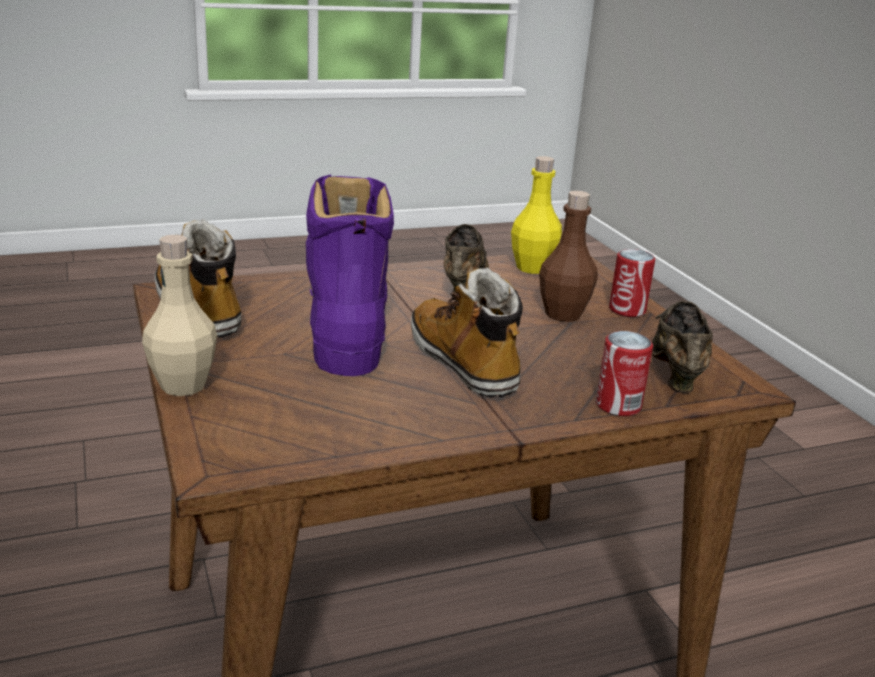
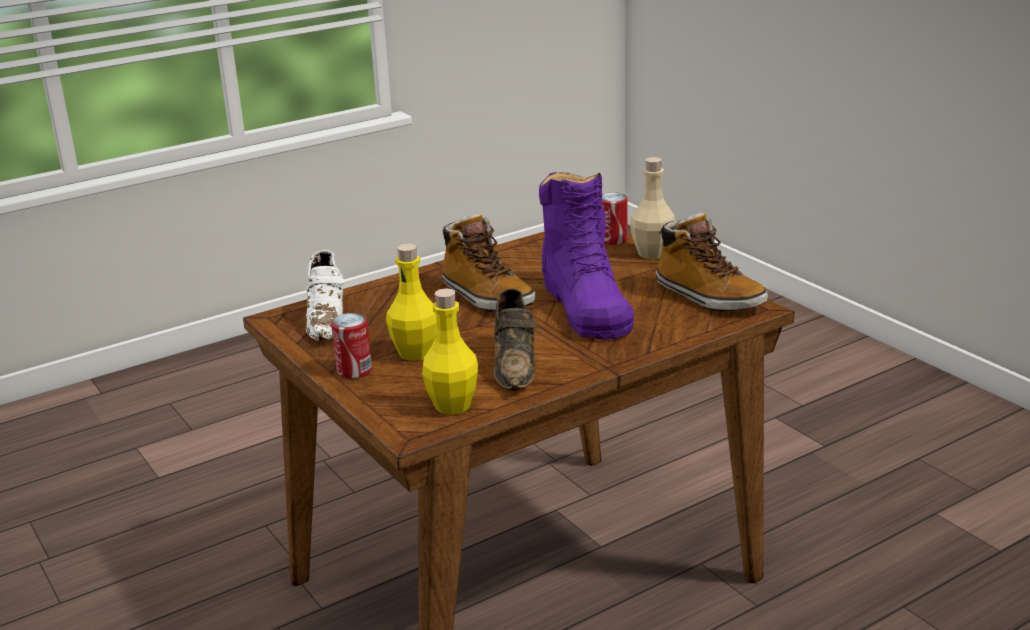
camera: 170 degrees right, 0 degrees up
brown bottle [539,191,598,322] -> yellow bottle [386,244,437,361]
can [596,331,653,416] -> can moved to [601,192,628,245]
brown shoe [652,301,713,393] -> white shoe [306,250,345,341]

